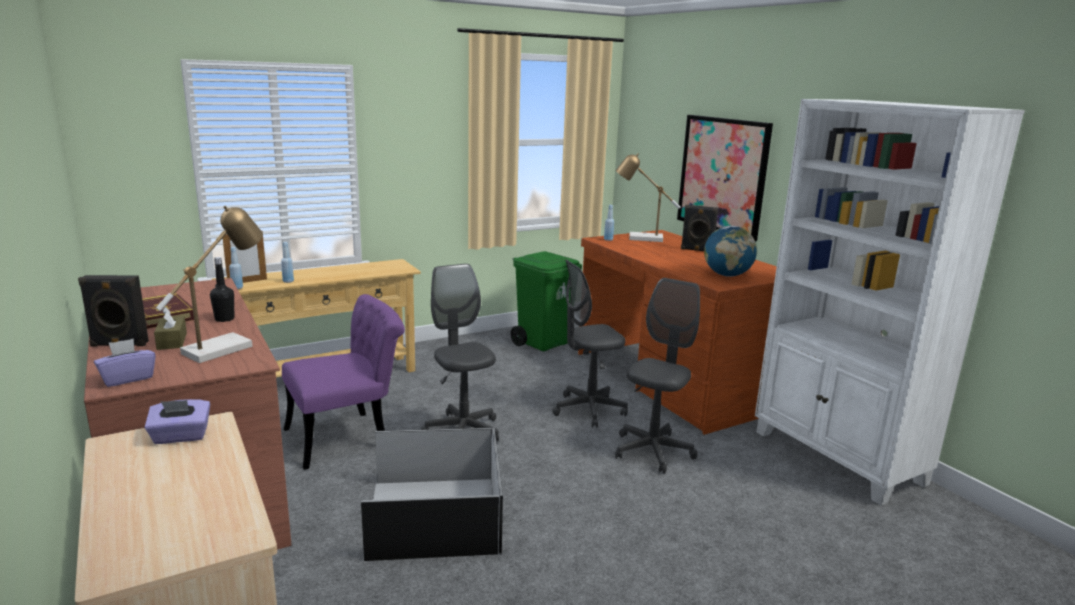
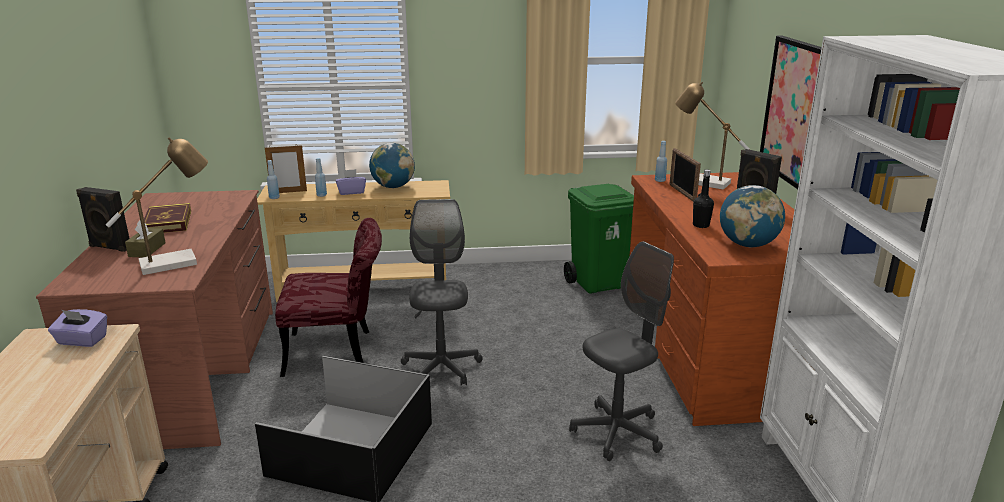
camera: 25 degrees right, 5 degrees up
purple tissue box [94,338,156,387] -> purple tissue box moved to [336,169,366,195]
black bottle [210,257,234,322] -> black bottle moved to [693,169,714,228]
purple chair [282,294,405,470] -> red chair [275,218,382,377]
grey office chair [552,260,628,428] -> none
none -> globe [369,143,415,188]
none -> picture frame [669,148,701,202]

